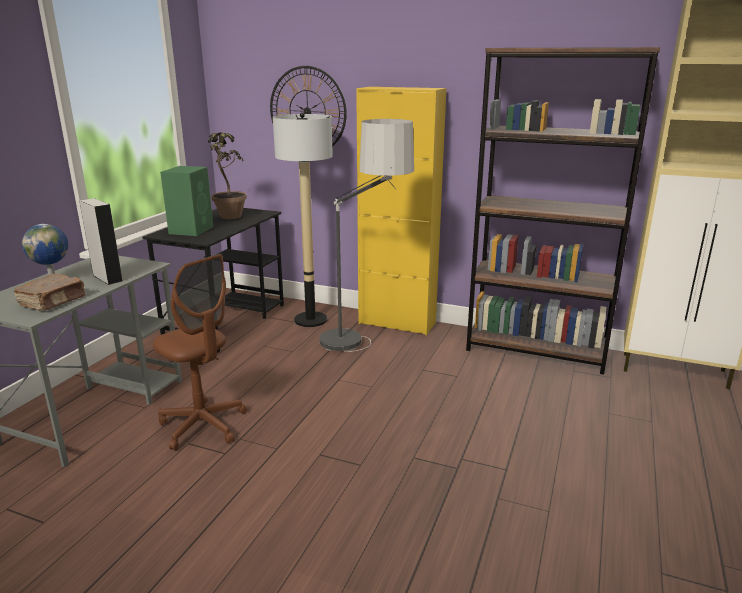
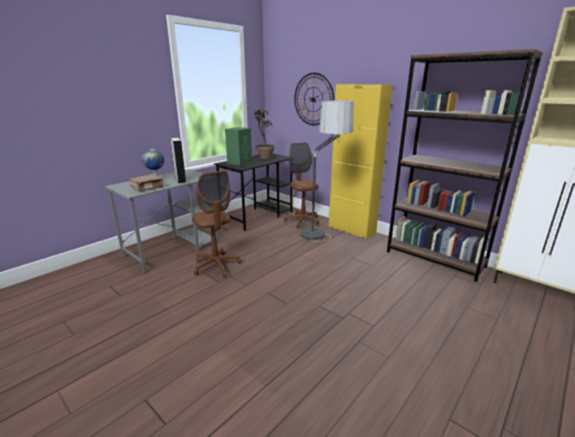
camera: 20 degrees right, 0 degrees up
floor lamp [273,113,333,327] -> brown office chair [284,142,319,229]

